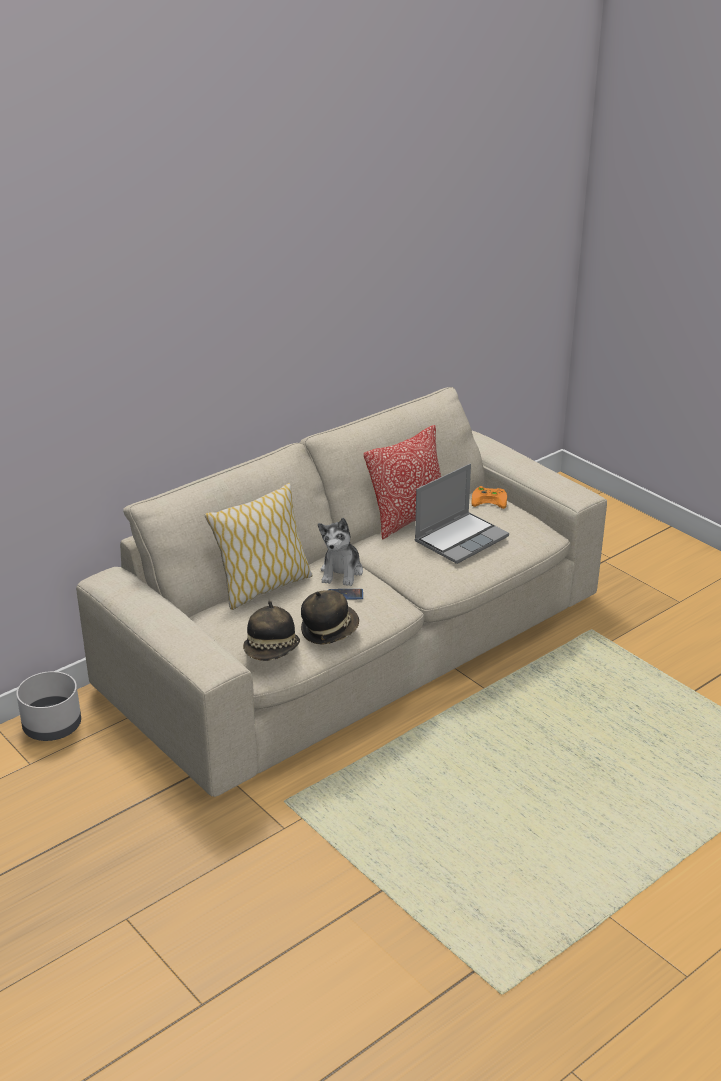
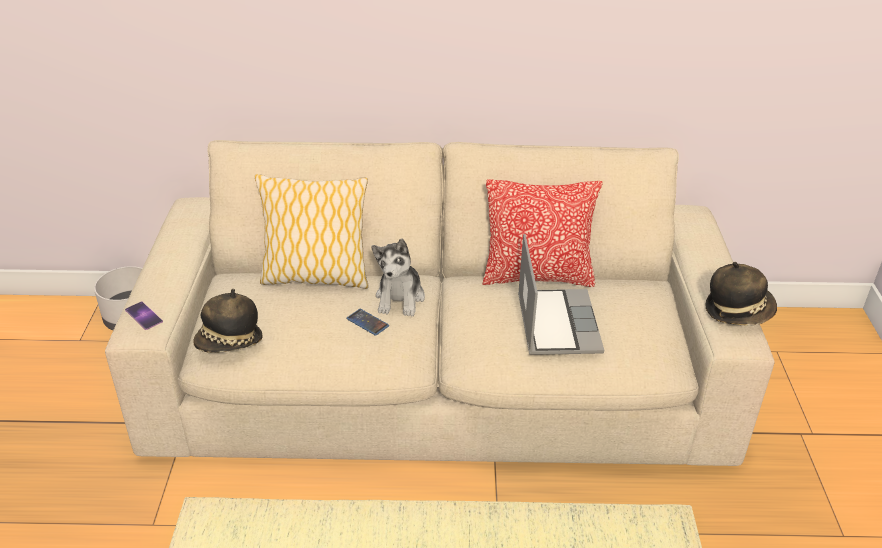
camera: 40 degrees right, 5 degrees up
hat [301,590,359,645] -> hat moved to [705,262,777,326]
plush toy [318,518,363,586] -> plush toy turned 45 degrees counterclockwise [371,239,425,317]
laptop [414,463,509,564] -> laptop turned 90 degrees counterclockwise [518,234,604,355]
orange game controller [471,486,507,509] -> none
none -> phone [125,302,163,330]

